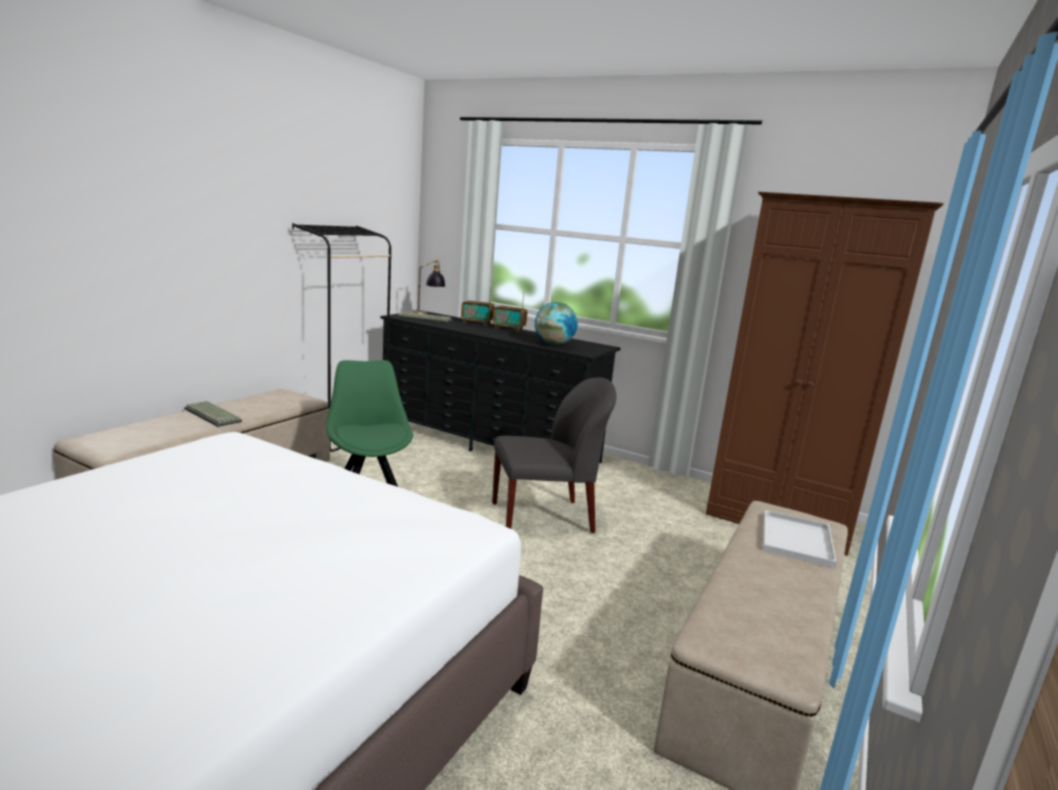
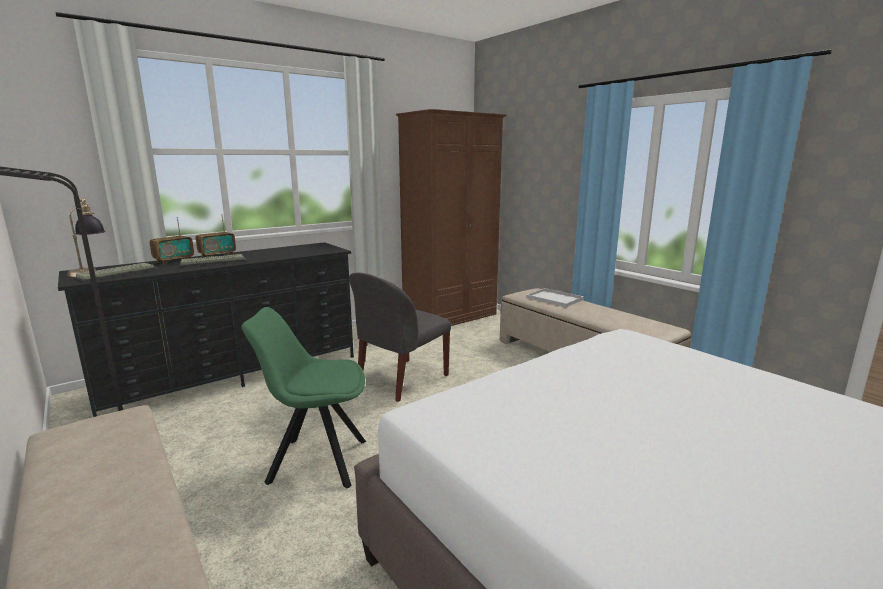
camera: 65 degrees left, 0 degrees up
keyboard [184,401,242,427] -> keyboard moved to [180,254,246,267]
grey chair [492,377,616,533] -> grey chair turned 150 degrees counterclockwise [349,273,451,402]
globe [535,302,578,345] -> none

